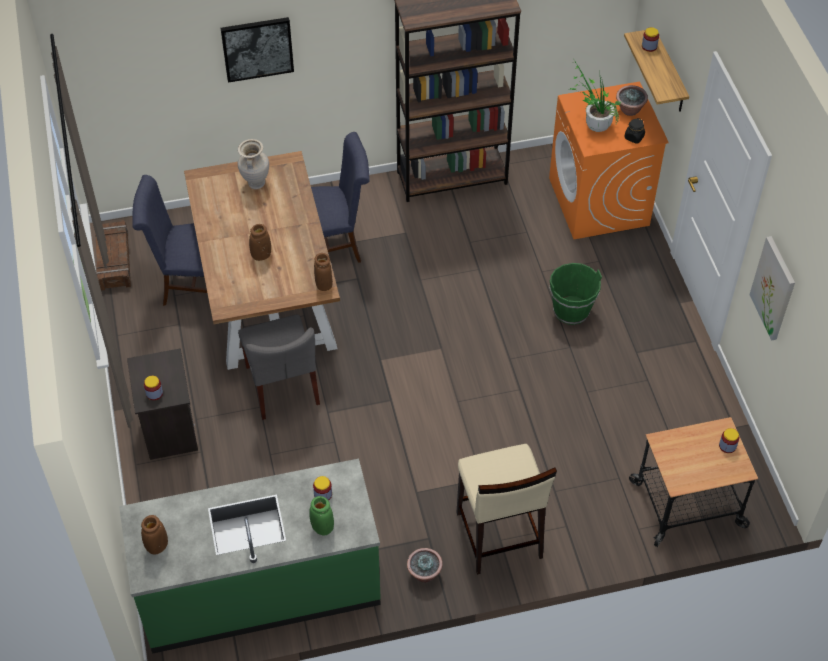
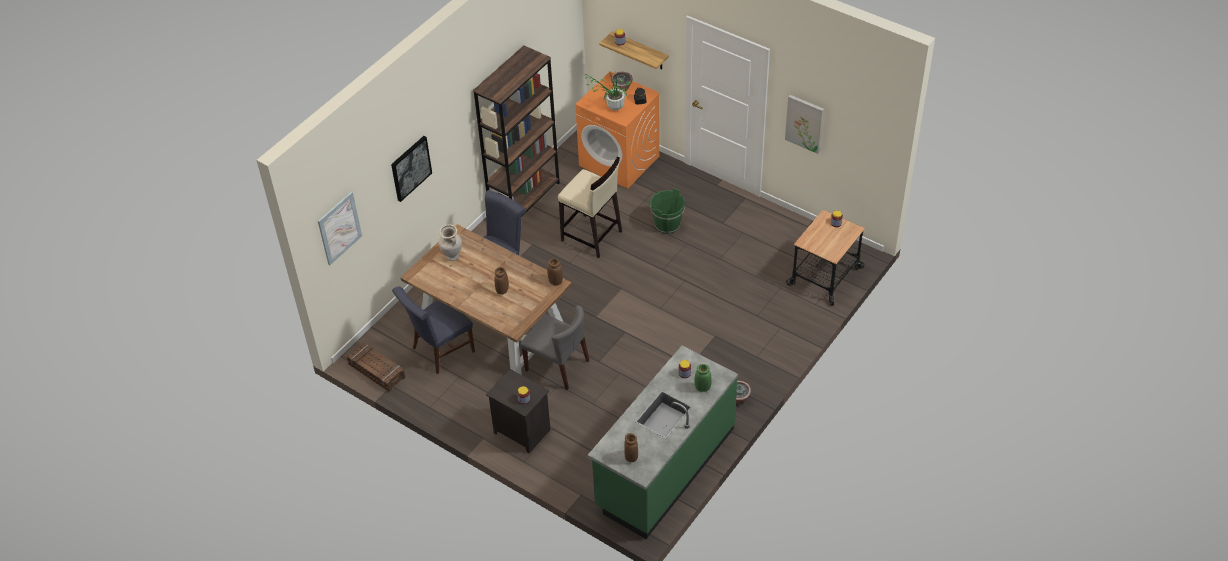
camera: 40 degrees left, 5 degrees down
beige stool [456,444,557,575] -> beige stool moved to [558,157,622,258]
none -> picture [318,192,362,265]

